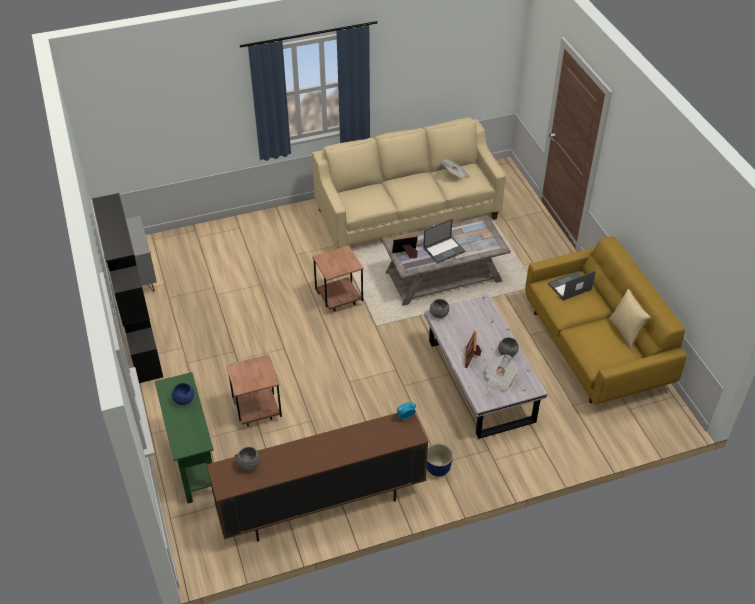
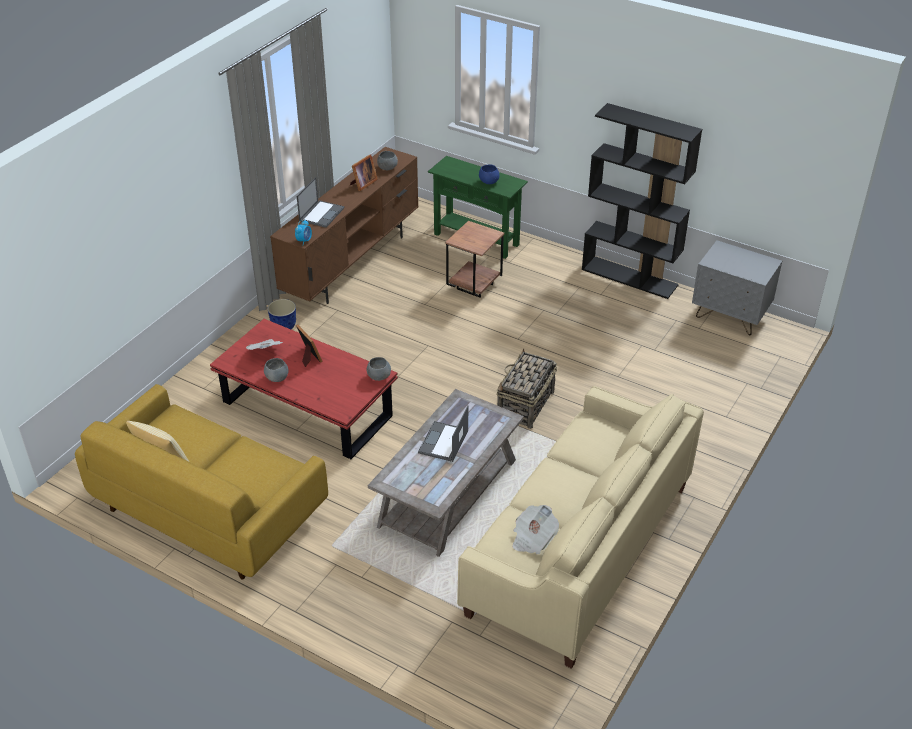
camera: 140 degrees right, 5 degrees down
brown side table [312,245,364,312] -> basket [497,348,557,429]
picture frame [392,235,418,258] -> picture frame moved to [349,154,378,191]
white coffee table [424,295,548,439] -> red coffee table [210,319,398,459]
laptop [548,271,596,301] -> laptop moved to [297,177,344,228]

